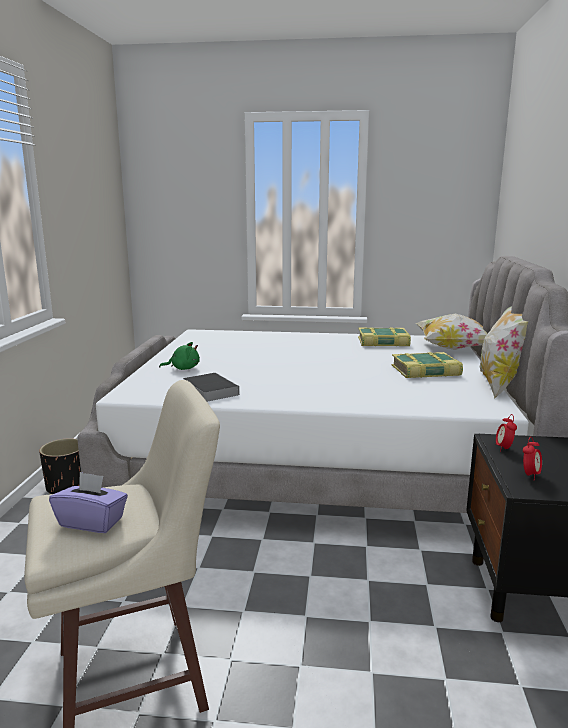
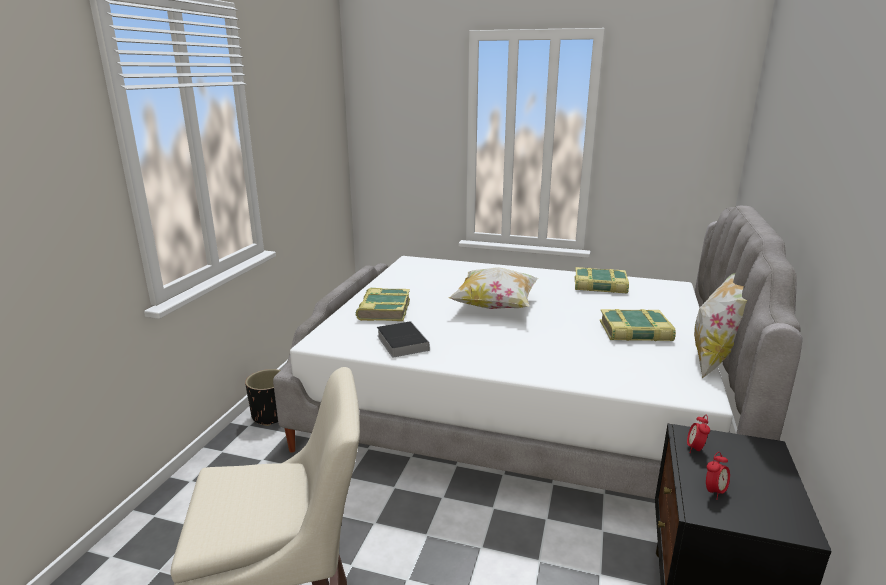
camera: 10 degrees right, 5 degrees up
purple tissue box [49,472,128,533] -> none
green plush toy [159,342,200,370] -> book [355,288,410,321]
pillow [416,314,488,350] -> pillow moved to [449,267,539,309]

